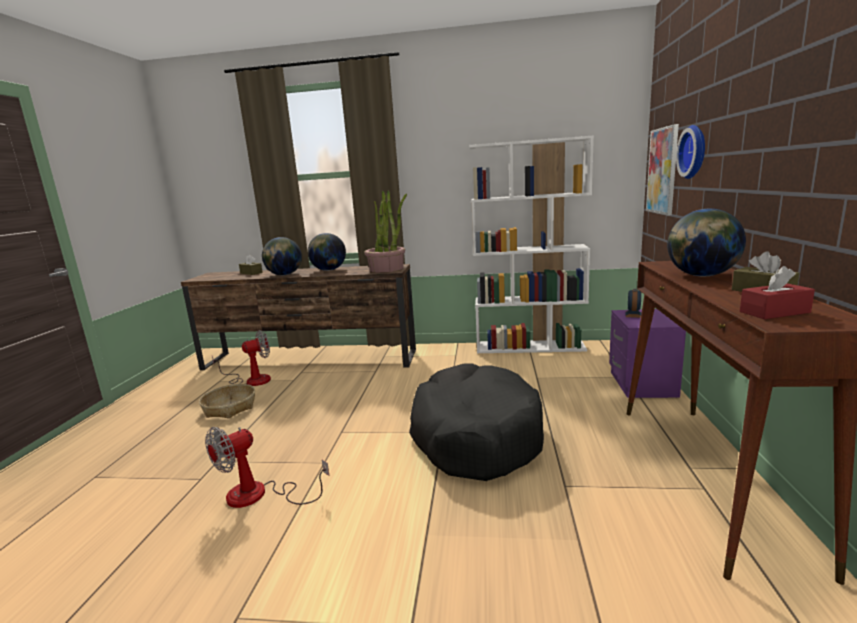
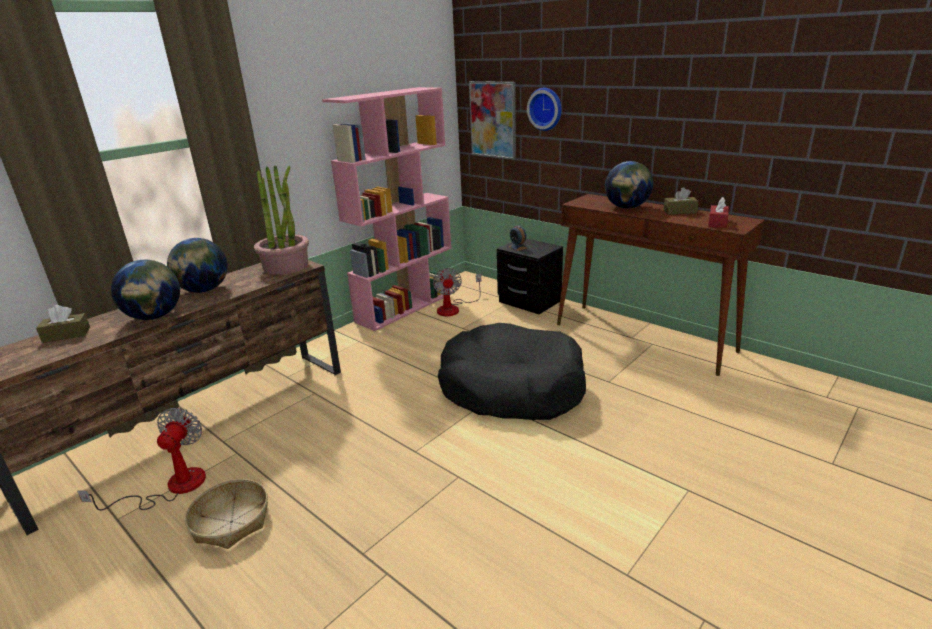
camera: 55 degrees left, 10 degrees up
fan [205,427,329,508] -> fan moved to [433,268,481,316]
white bookcase [469,135,594,353] -> pink bookcase [322,87,453,331]
purple nightstand [609,309,686,398] -> black nightstand [497,239,563,314]

